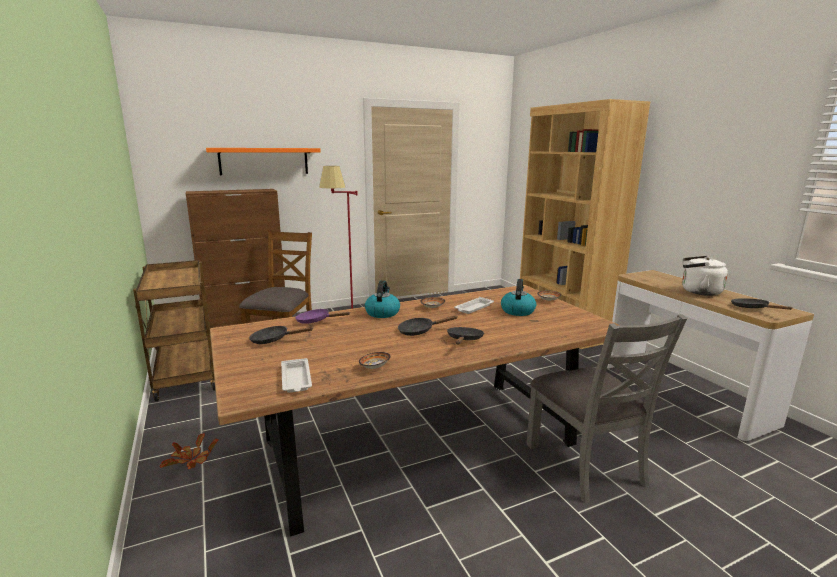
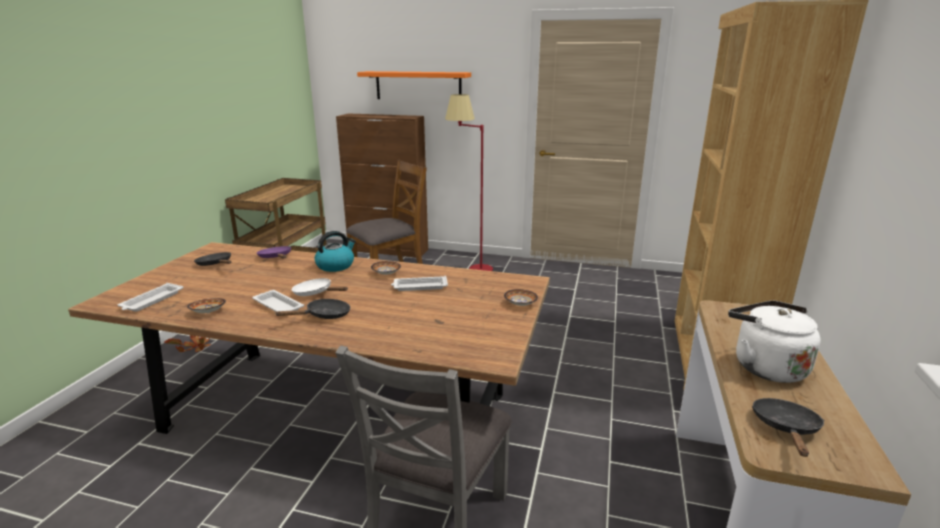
camera: 40 degrees right, 5 degrees up
black frying pan [398,315,457,336] -> white frying pan [292,278,348,296]
kettle [501,279,536,316] -> none
none -> white tray [252,290,304,312]

